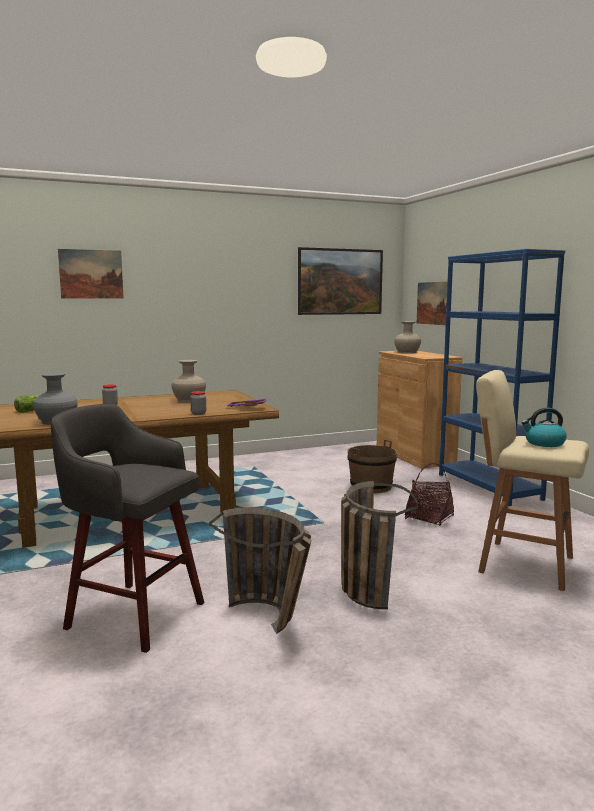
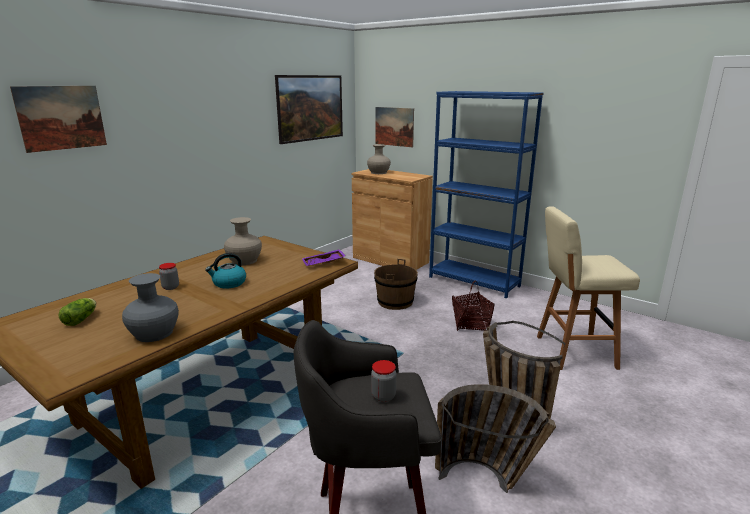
camera: 30 degrees left, 10 degrees up
jar [190,391,206,415] -> jar moved to [371,360,396,402]
kettle [521,408,567,447] -> kettle moved to [205,253,246,289]

